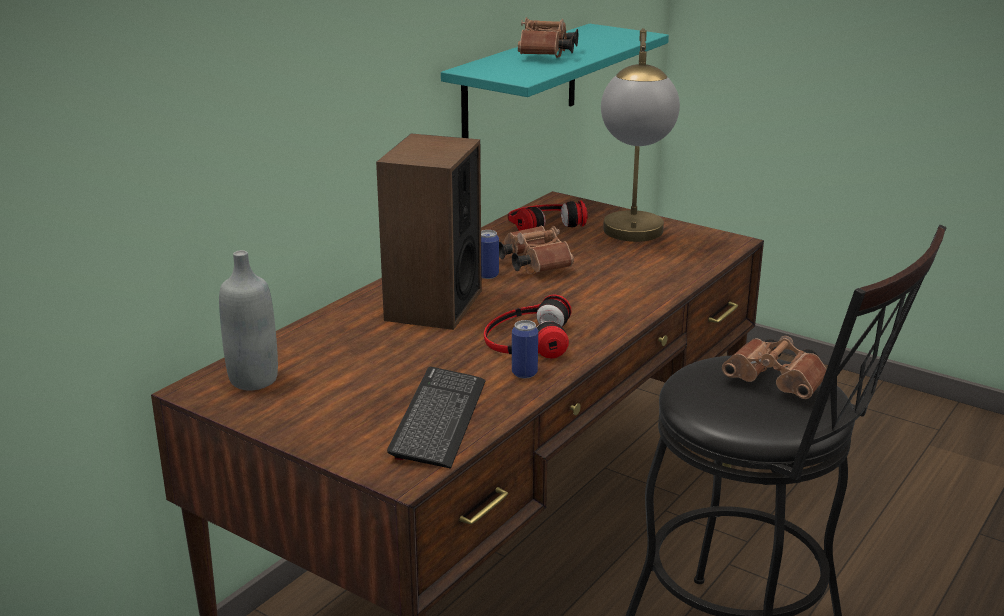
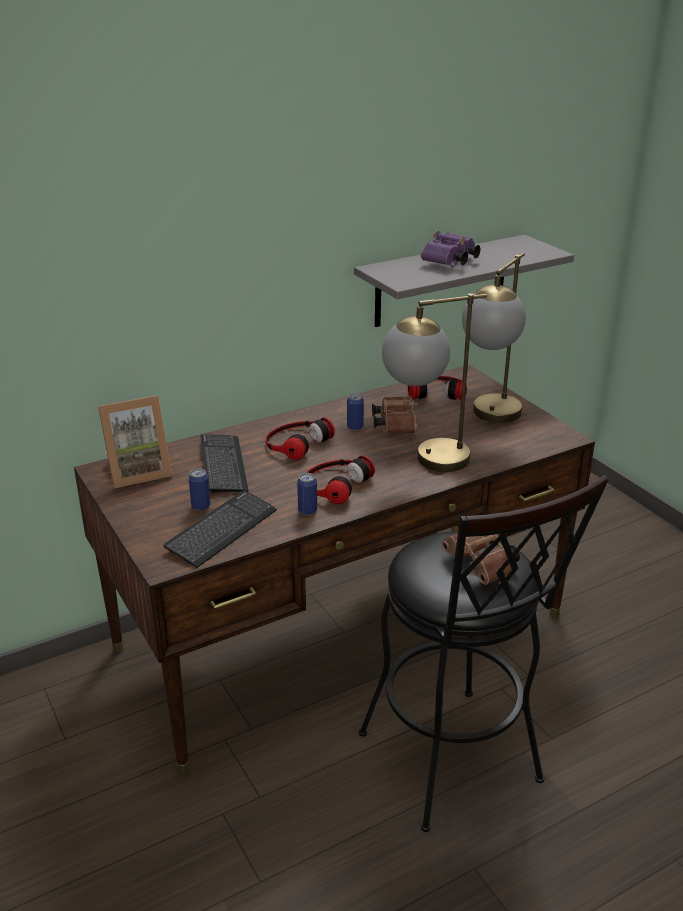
camera: 25 degrees right, 5 degrees up
grey bottle [219,250,278,391] -> picture frame [98,395,172,488]
speaker [376,134,482,330] -> headphones [265,417,335,460]
turquoise shelf [441,24,669,138] -> grey shelf [354,235,574,327]
brown binoculars [518,17,578,58] -> purple binoculars [421,231,480,267]
none -> can [189,468,210,511]
none -> keyboard [200,434,249,493]
none -> table lamp [382,293,487,472]

